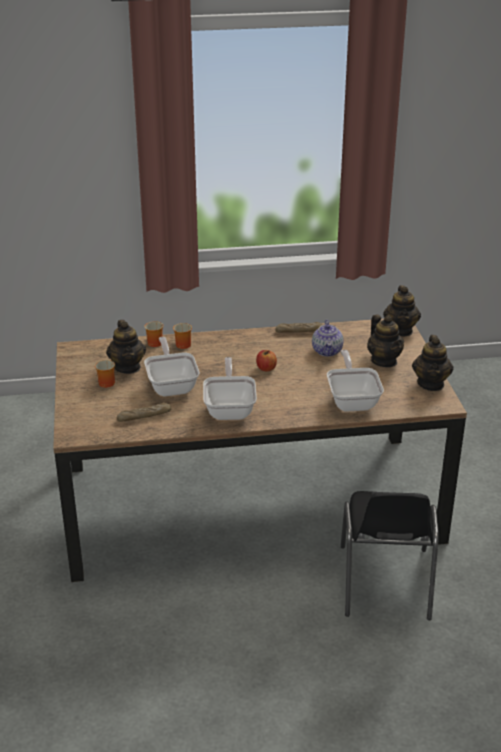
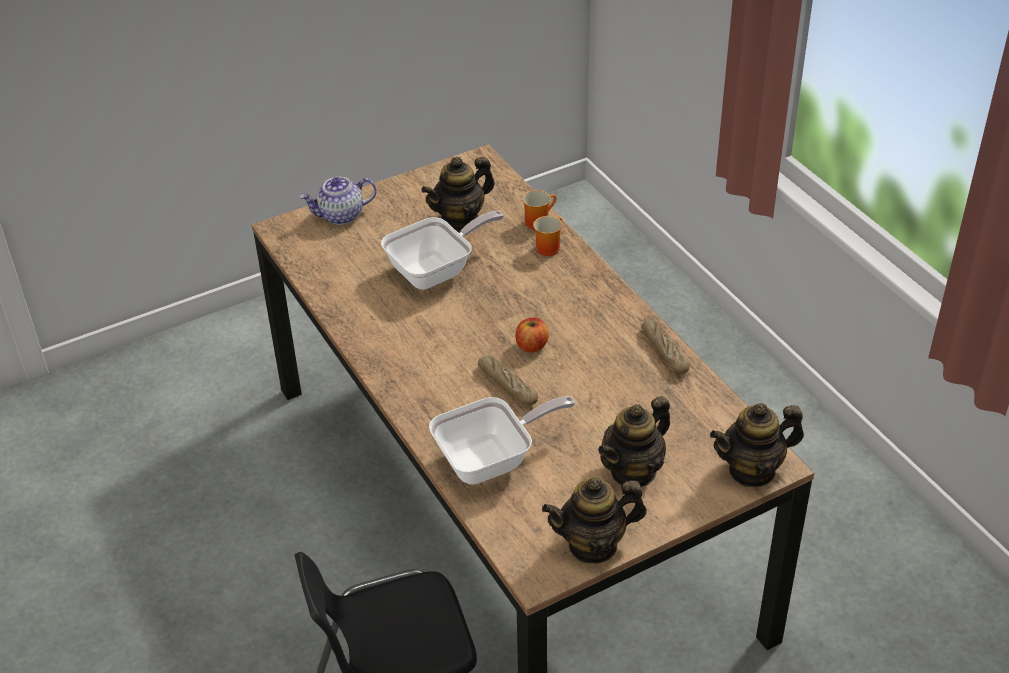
camera: 70 degrees right, 10 degrees up
mug [95,360,115,388] -> none
bread [117,403,171,422] -> bread moved to [478,356,538,405]
frying pan [203,357,257,420] -> none
teapot [312,320,343,356] -> teapot moved to [300,177,377,225]

